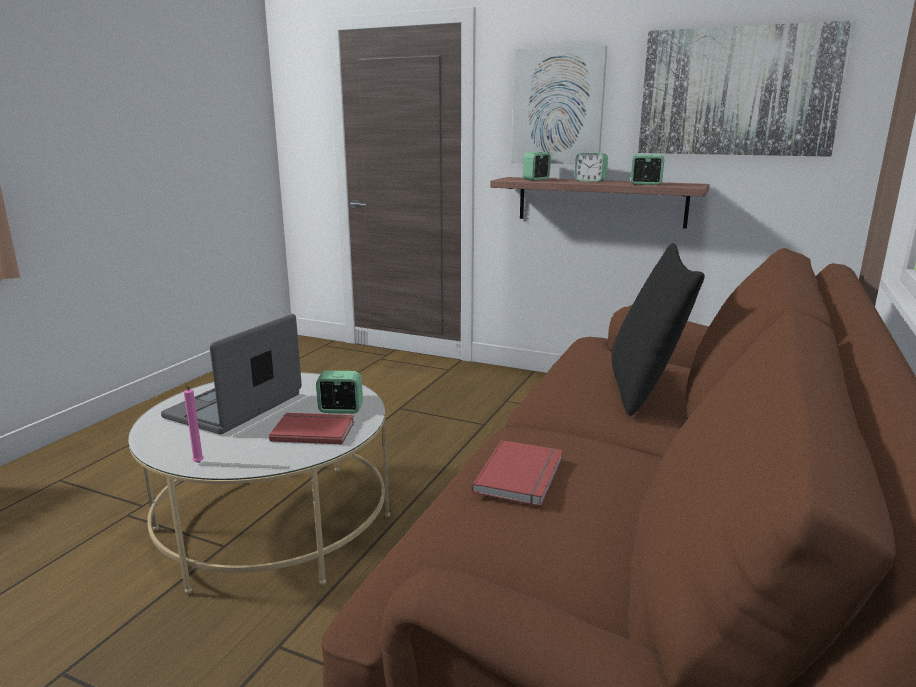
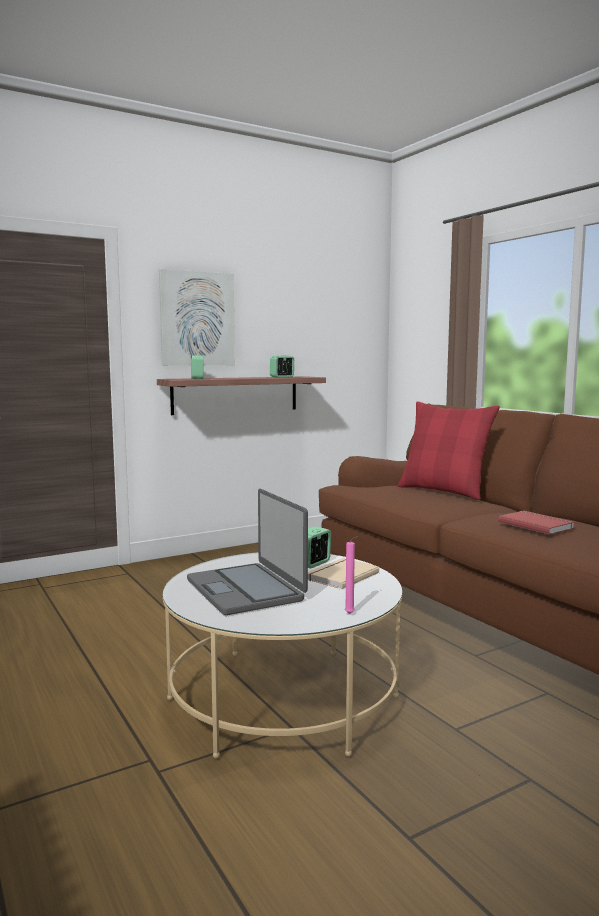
camera: 55 degrees left, 10 degrees down
red book [269,413,355,444] -> beige book [308,558,379,589]
alarm clock [574,153,608,182] -> none
black pillow [611,243,705,416] -> red pillow [398,401,500,500]
picture [638,20,855,157] -> none

